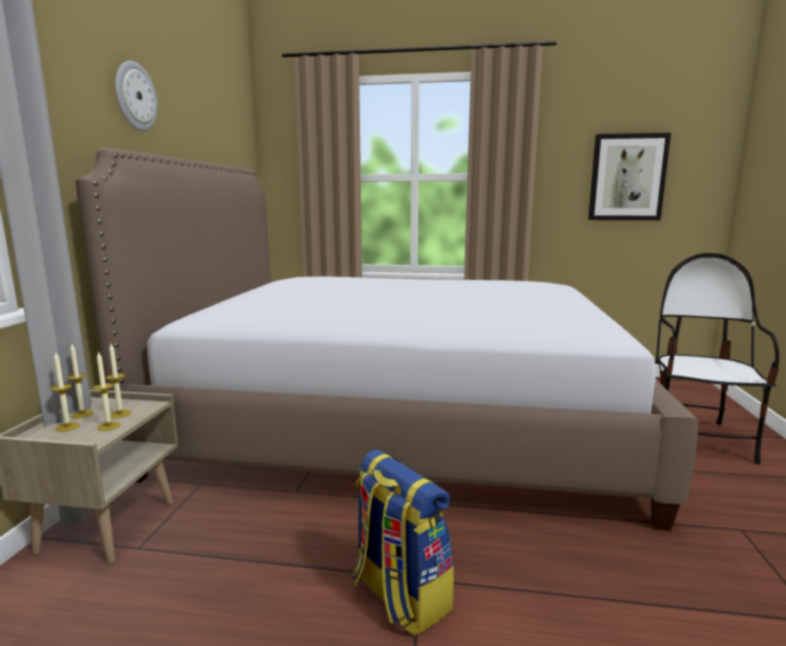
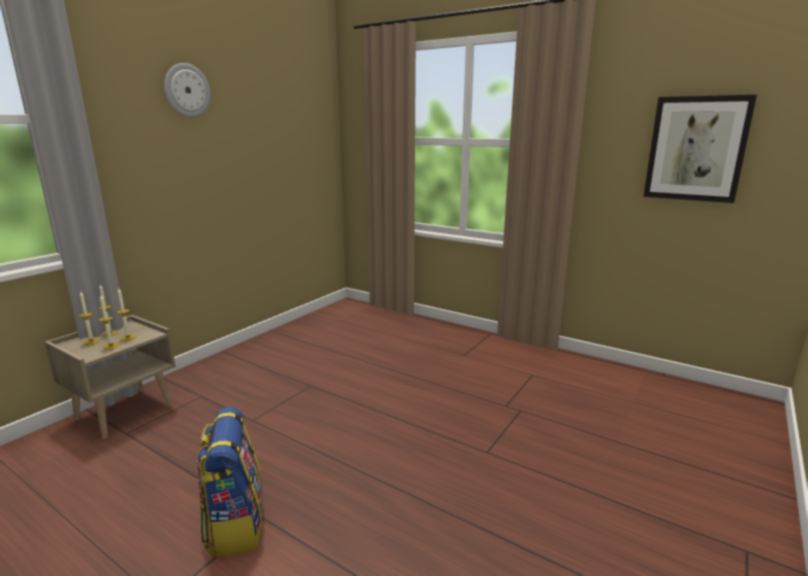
camera: 25 degrees right, 5 degrees up
bed [76,148,698,531] -> none
chair [656,253,779,464] -> none

